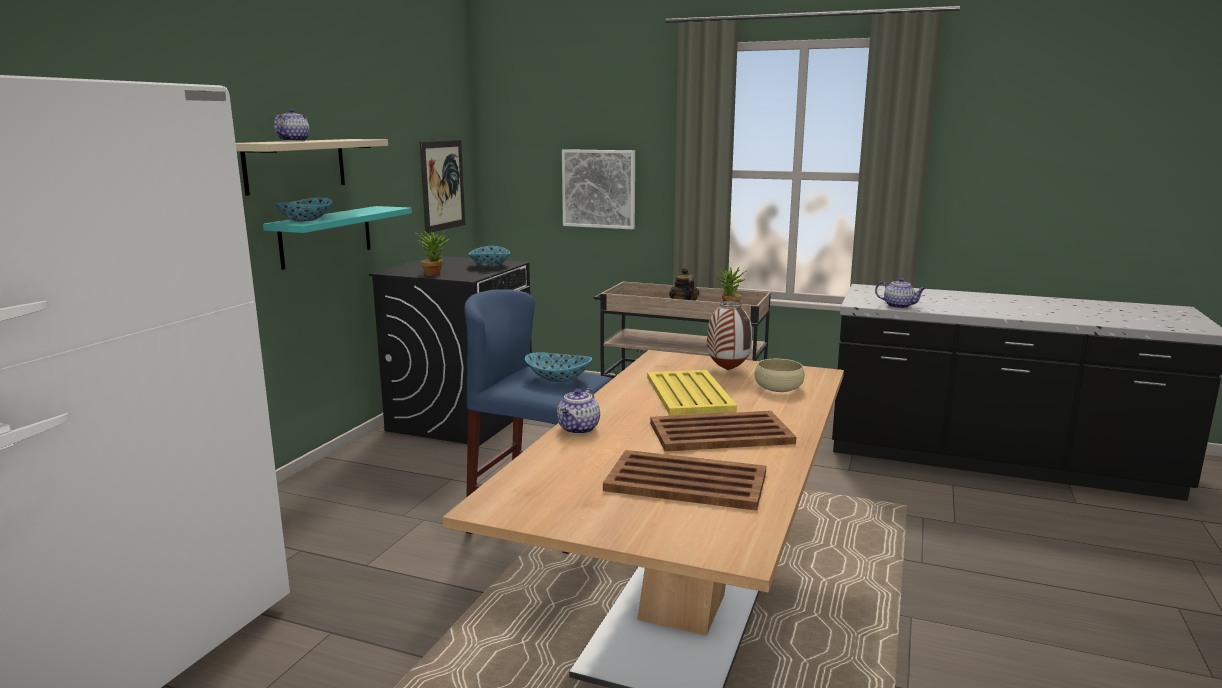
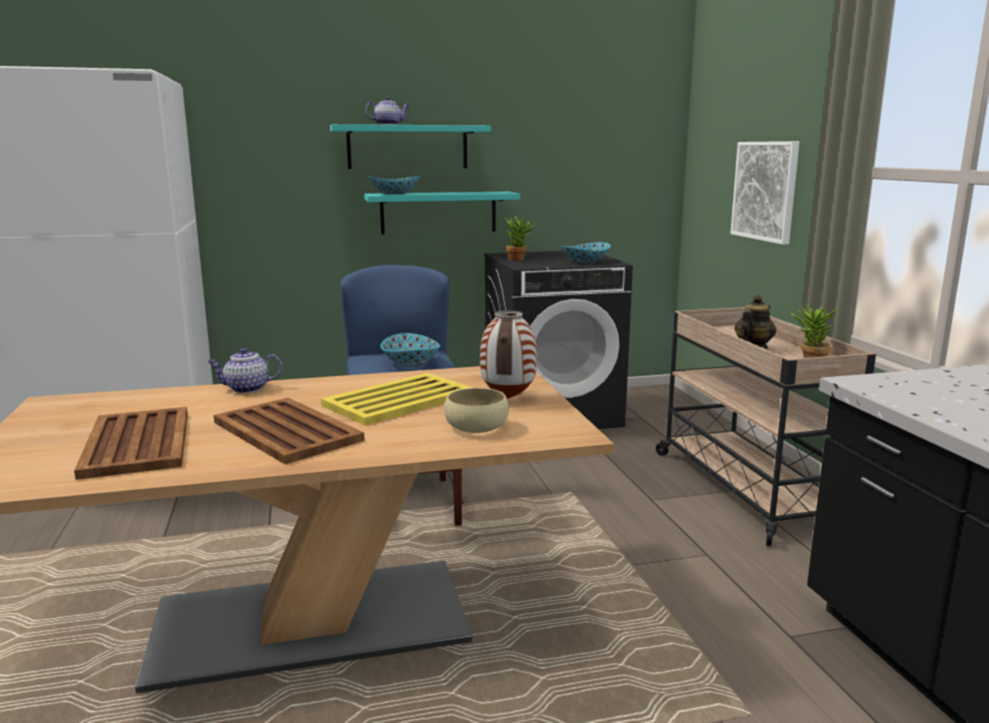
camera: 55 degrees right, 0 degrees up
beige shelf [236,139,388,196] -> turquoise shelf [330,124,491,169]
picture [420,140,465,233] -> none
teapot [875,278,926,309] -> none

